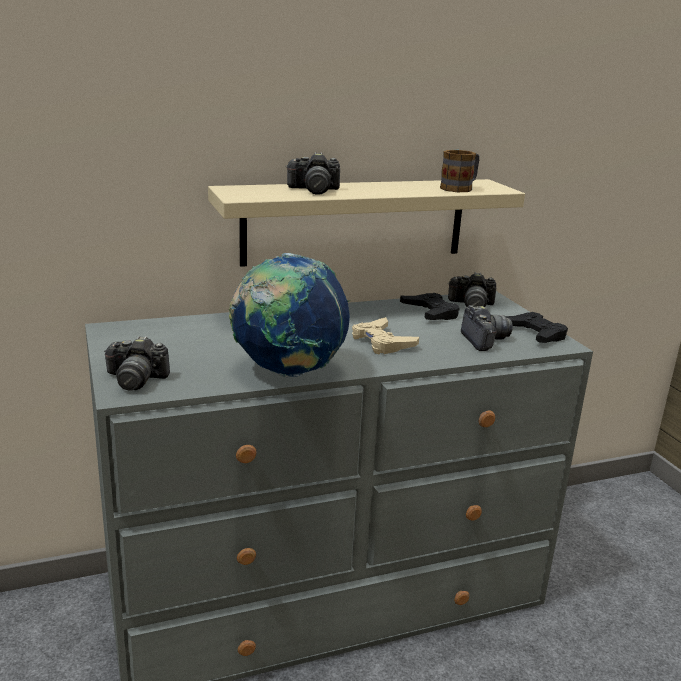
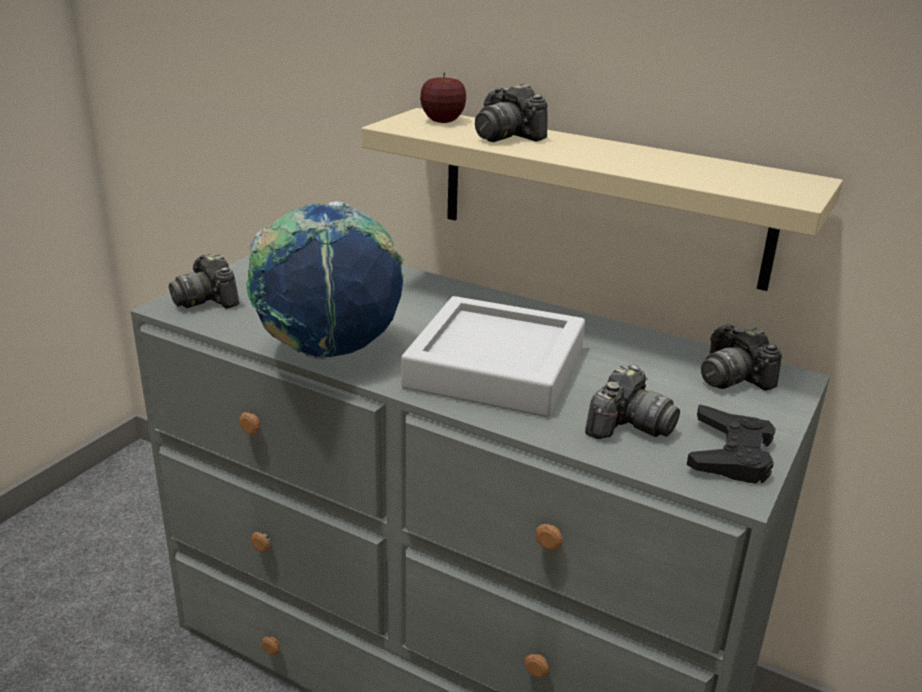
camera: 50 degrees right, 5 degrees up
beige game controller [352,317,419,354] -> grey tray [401,296,585,417]
black game controller [400,293,459,320] -> none
mug [440,150,479,192] -> none
none -> apple [420,72,466,123]

